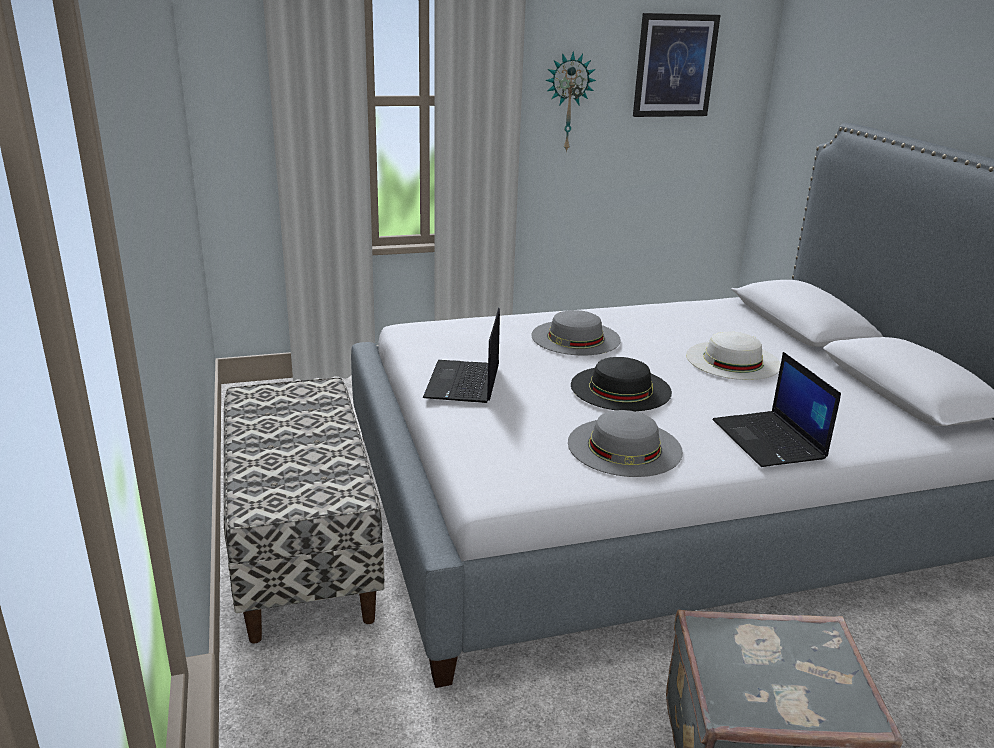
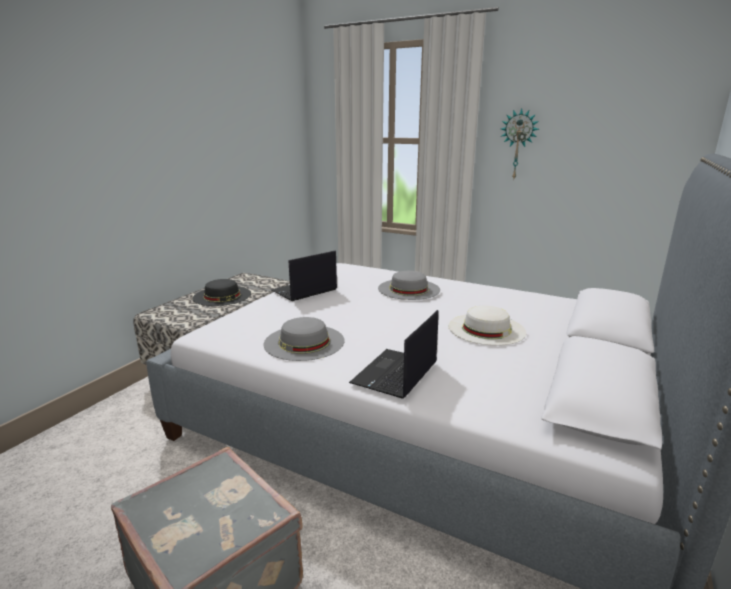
camera: 45 degrees right, 5 degrees down
black hat [571,357,672,411] -> black hat moved to [192,279,251,306]
picture [633,13,721,117] -> none

